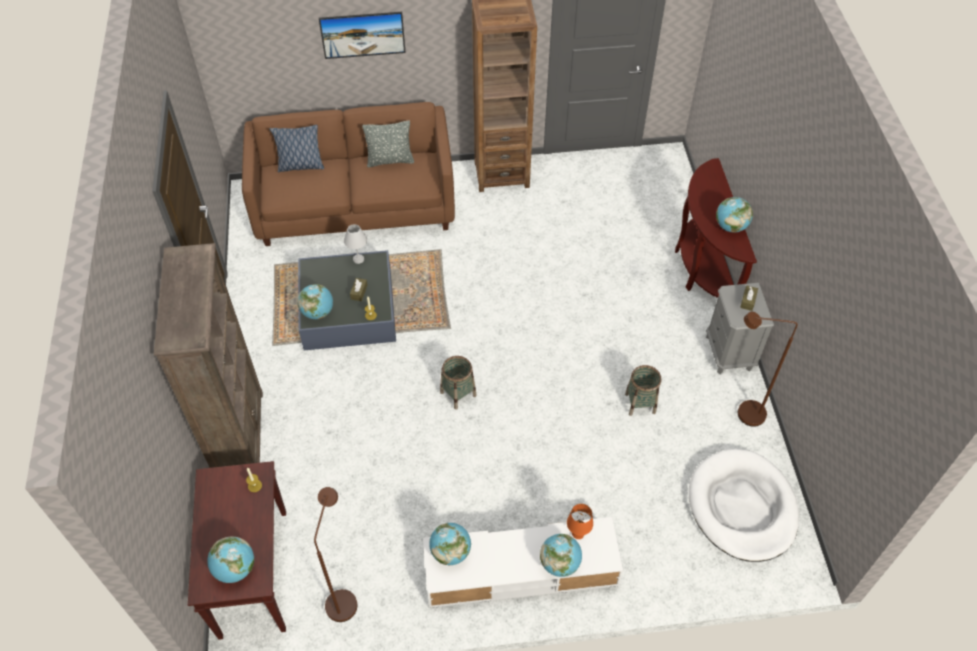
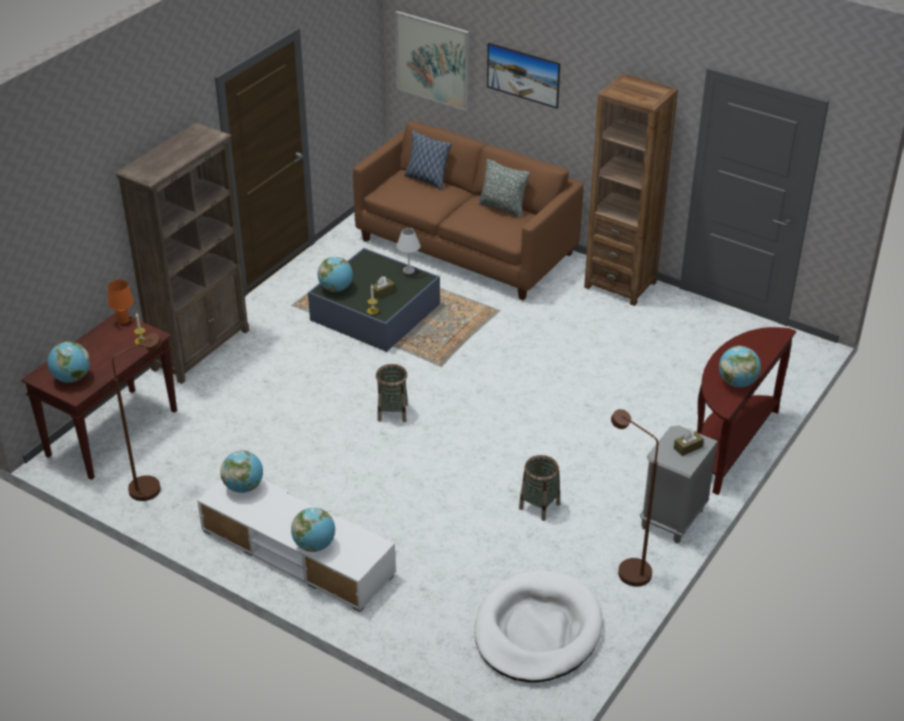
camera: 40 degrees right, 15 degrees down
orange table lamp [567,504,593,539] -> orange table lamp moved to [108,280,134,325]
none -> picture [395,11,469,111]

